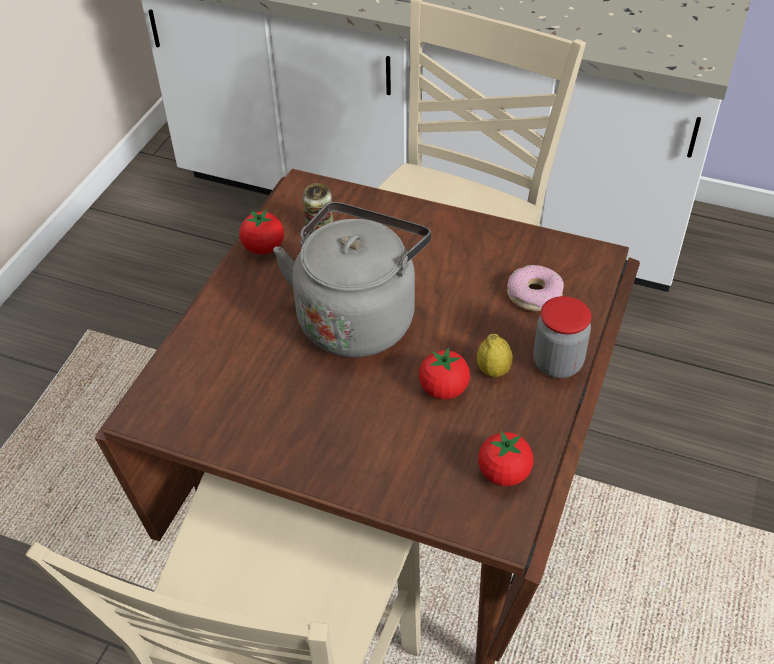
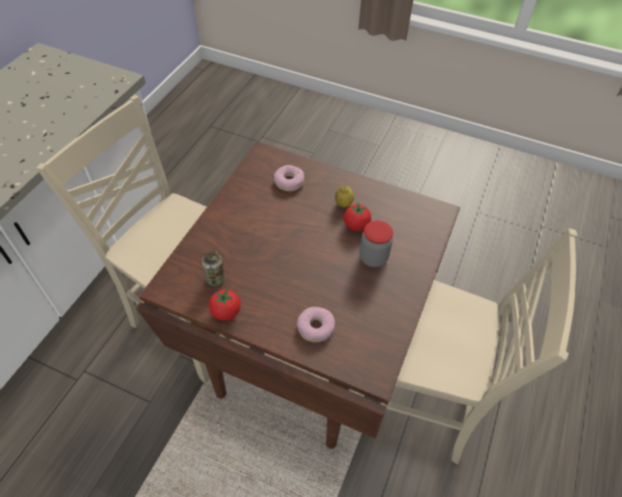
camera: 90 degrees left, 5 degrees up
grey kettle [273,202,431,357] -> none
tomato [478,430,533,486] -> none
jar [533,296,591,378] -> jar moved to [360,221,393,267]
none -> donut [297,307,335,342]

